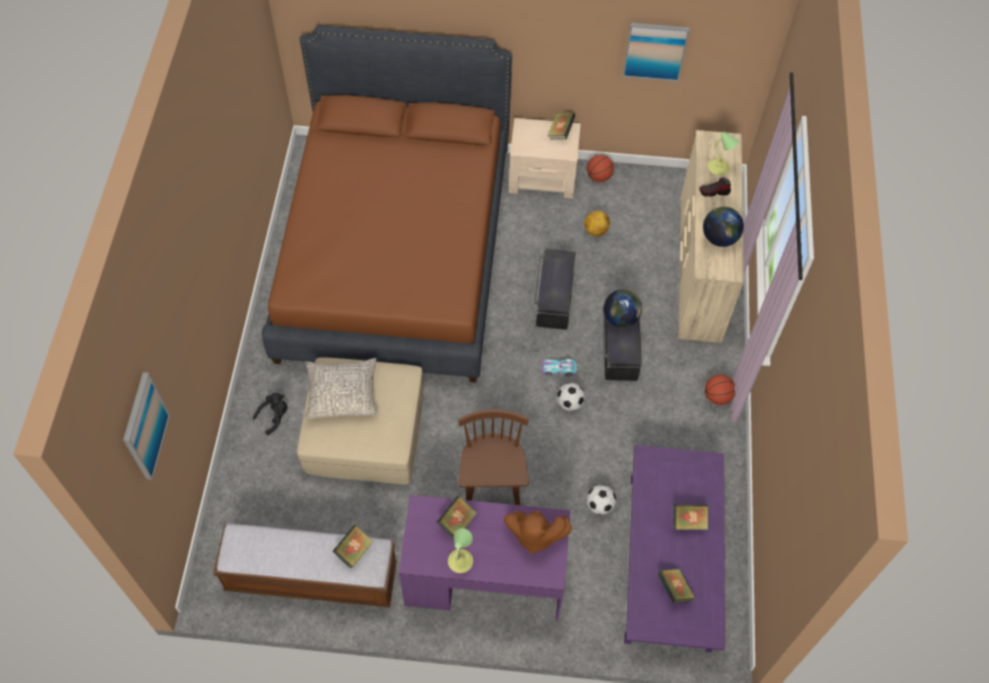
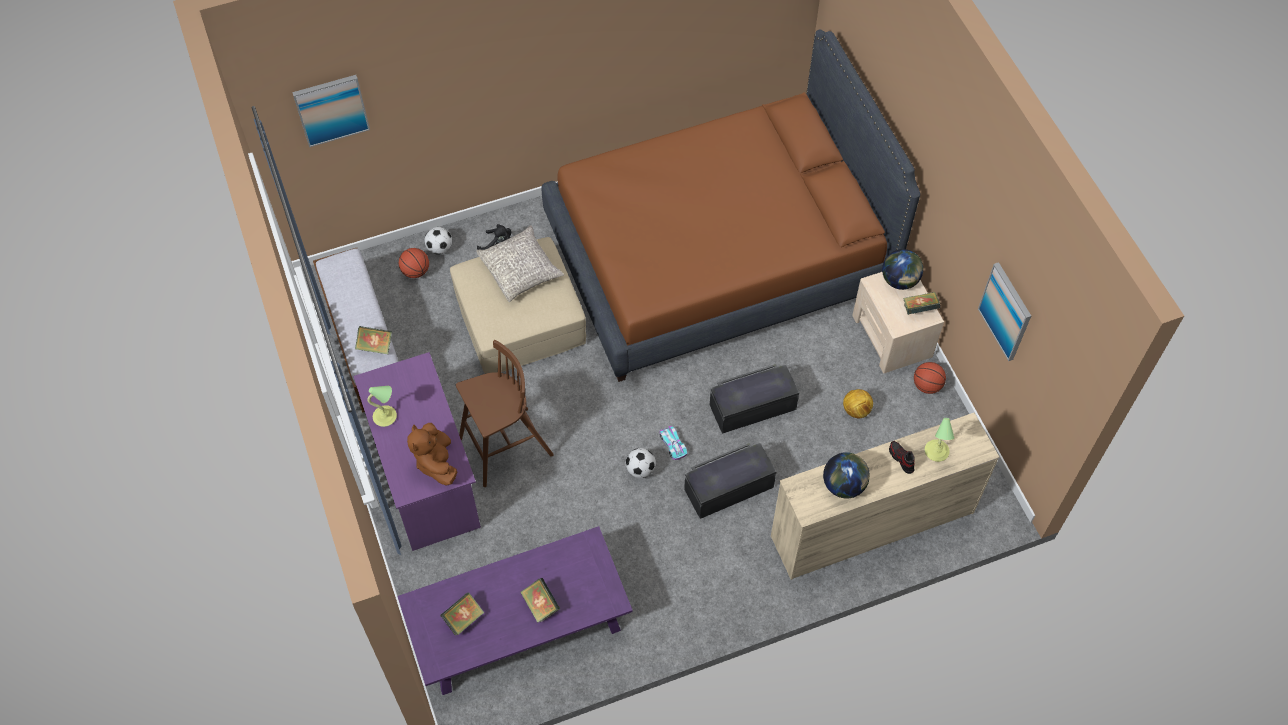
camera: 65 degrees right, 0 degrees up
book [436,496,477,540] -> none
football [587,485,616,515] -> football moved to [425,227,452,255]
globe [604,289,642,328] -> globe moved to [882,249,923,290]
basketball [705,374,735,405] -> basketball moved to [399,248,429,278]

